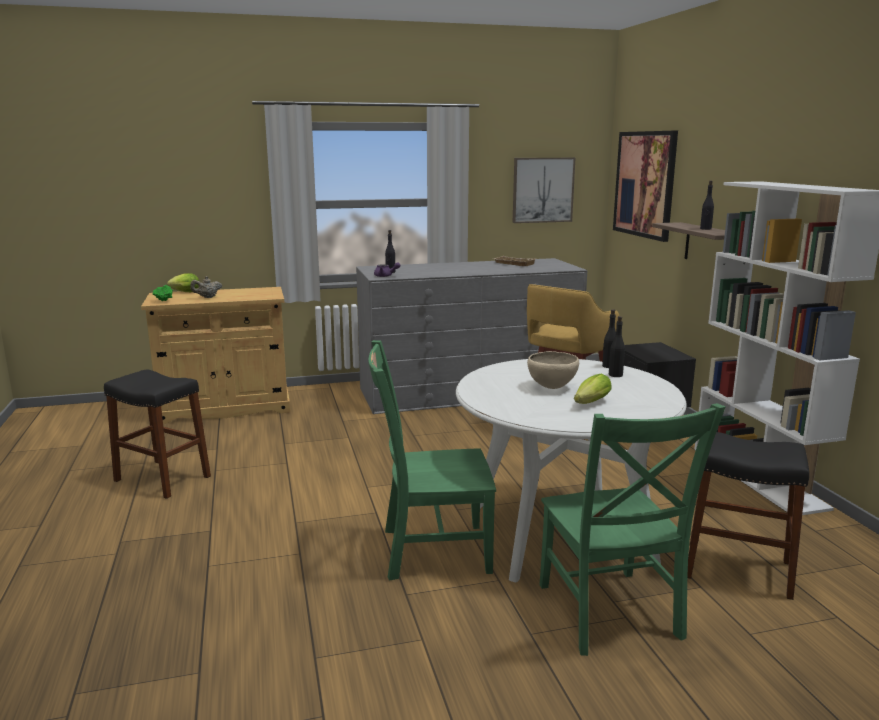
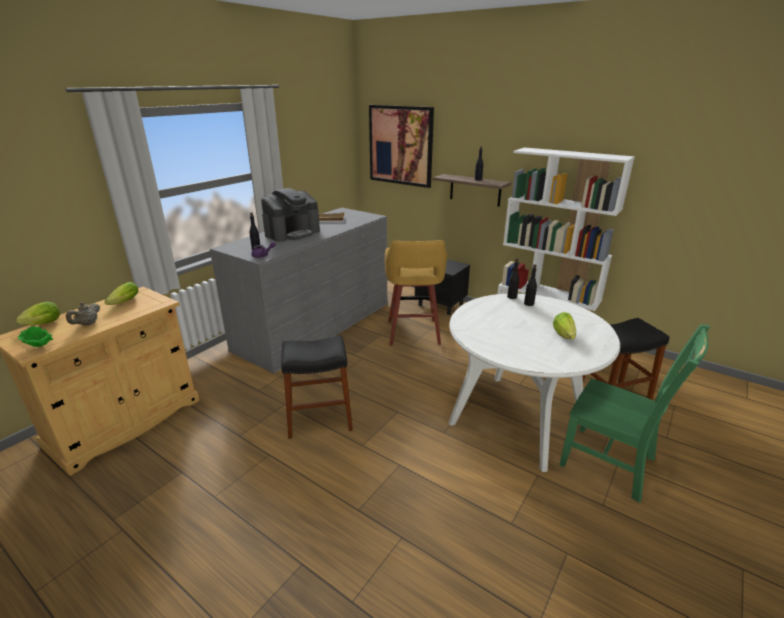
camera: 40 degrees left, 10 degrees up
black stool [104,369,211,499] -> black stool moved to [281,336,353,439]
green chair [368,340,496,581] -> none
picture [513,158,575,223] -> none
beige bowl [527,351,579,389] -> none
none -> lettuce [104,282,138,305]
none -> coffee machine [261,188,320,242]

